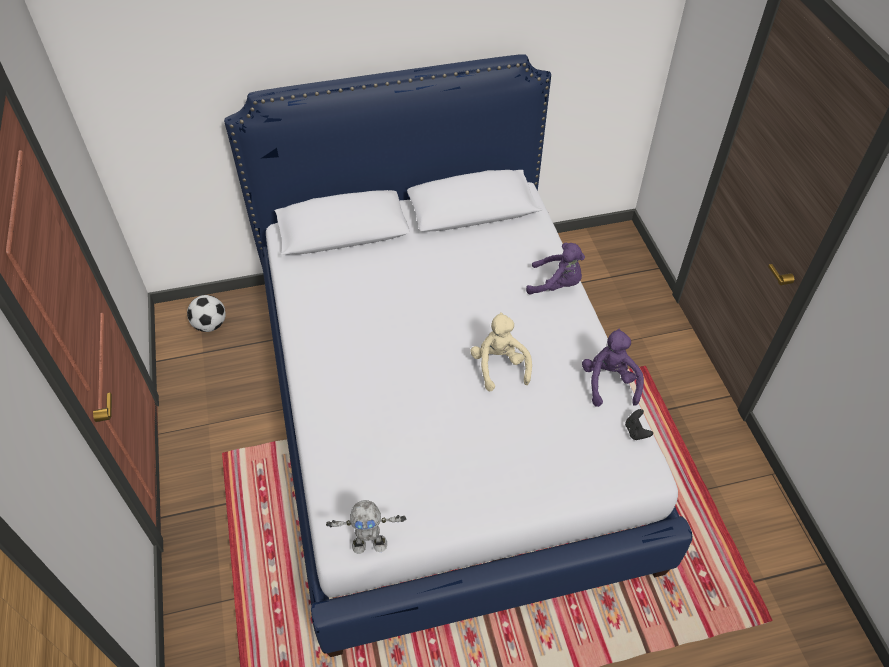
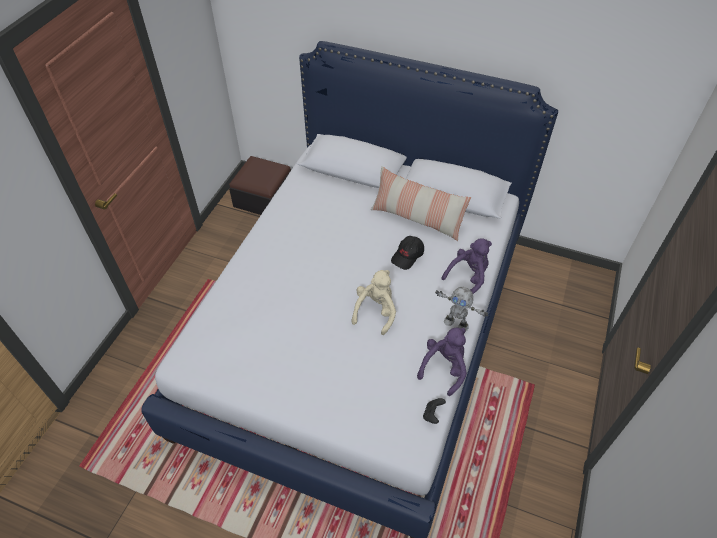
camera: 35 degrees right, 0 degrees up
football [187,295,226,332] -> ottoman [229,156,291,215]
toy robot [326,500,406,554] -> toy robot moved to [435,287,488,332]
purple plush toy [526,243,585,295] -> purple plush toy turned 90 degrees counterclockwise [441,238,492,294]
none -> pillow [371,166,471,241]
none -> black cap [391,236,424,270]

